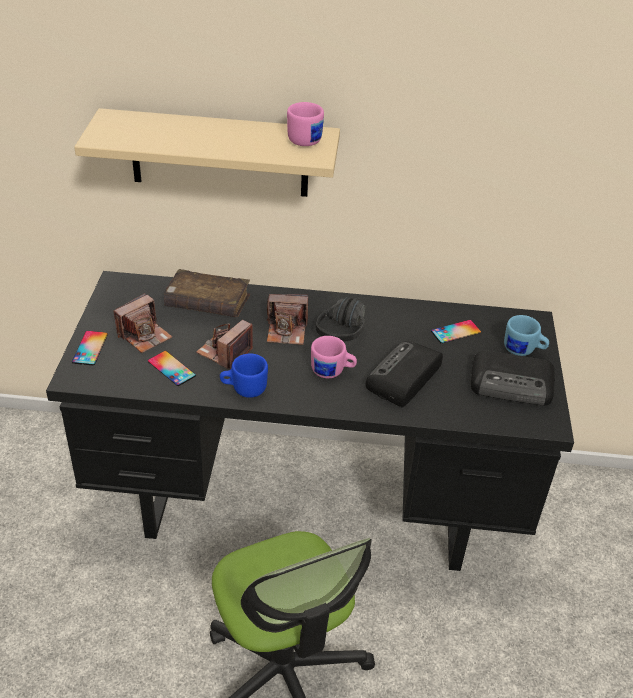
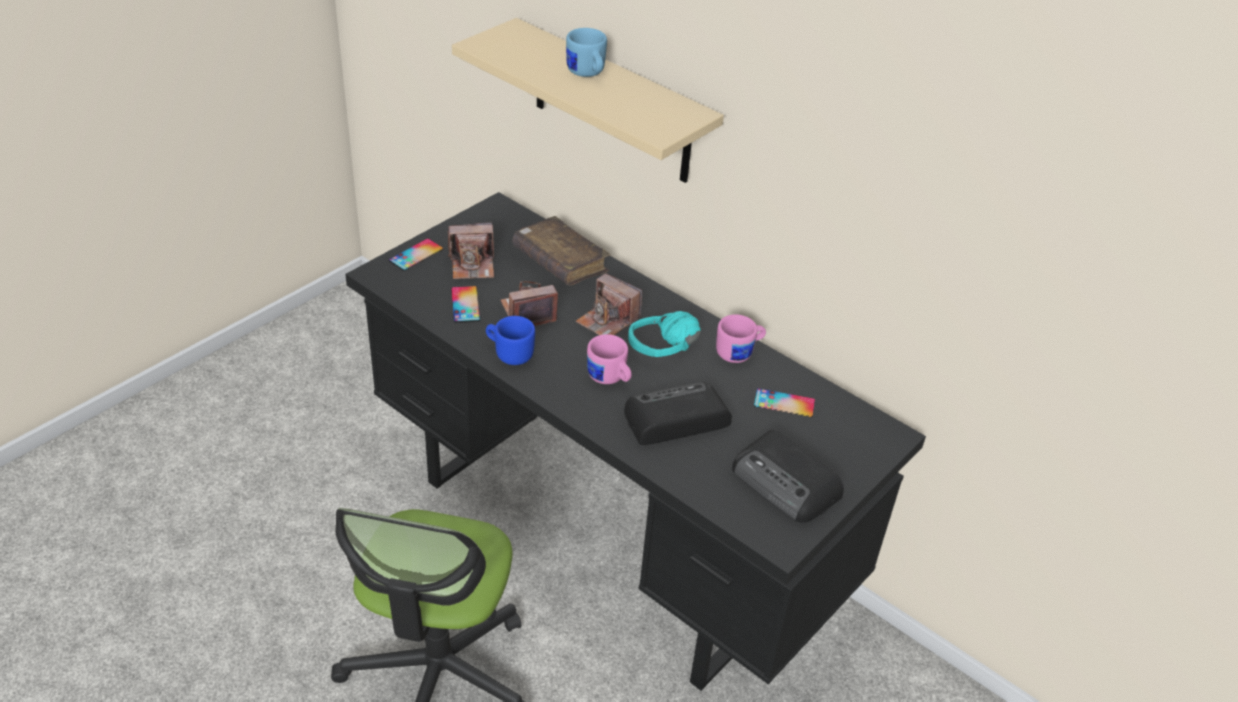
camera: 35 degrees right, 0 degrees up
pink mug [287,102,324,146] -> pink mug moved to [716,314,766,363]
black headphones [316,297,366,342] -> turquoise headphones [628,311,701,357]
blue mug [504,315,549,356] -> blue mug moved to [566,28,607,77]

